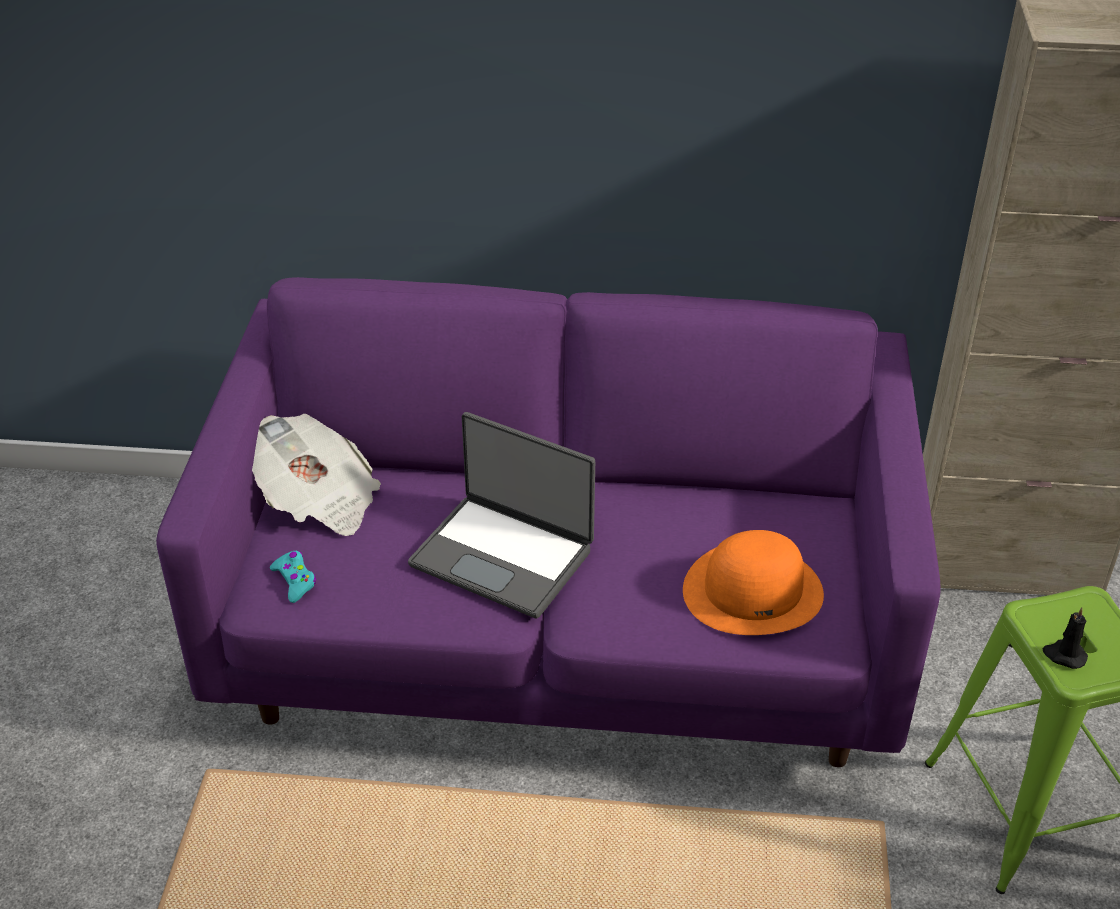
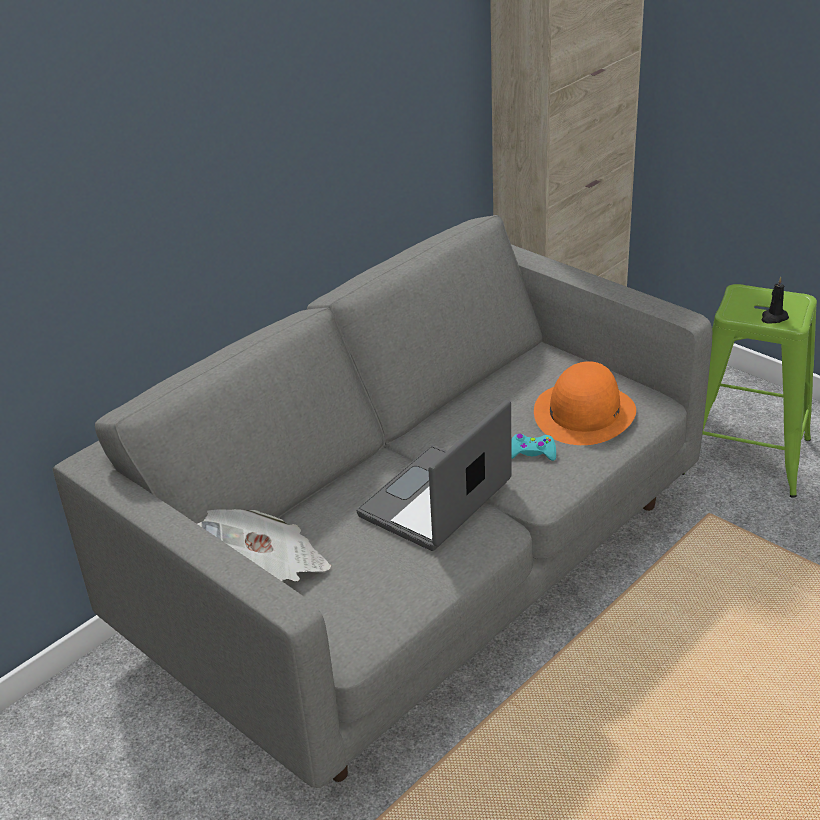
camera: 50 degrees left, 5 degrees down
purple sofa [156,277,940,767] -> grey sofa [53,215,712,788]
turquoise game controller [270,551,316,603] -> turquoise game controller moved to [511,434,556,461]
laptop [408,412,595,619] -> laptop turned 150 degrees clockwise [357,400,512,551]

